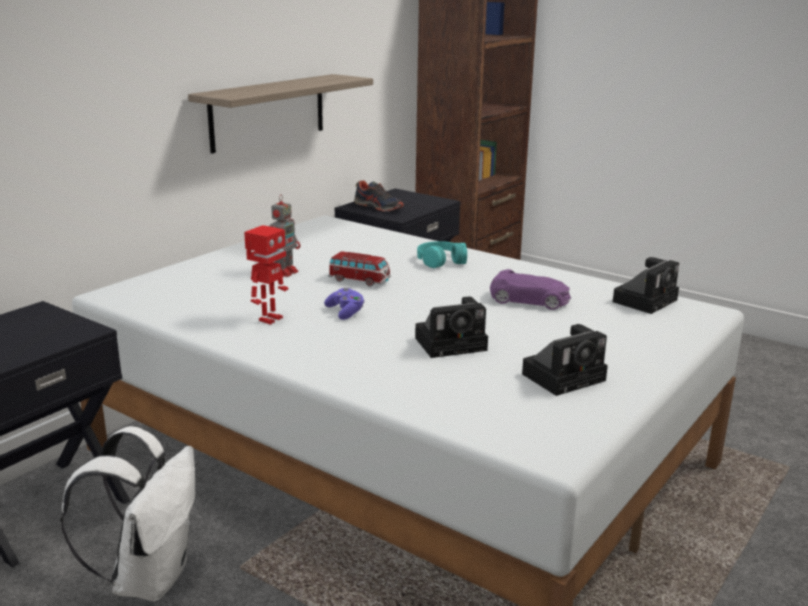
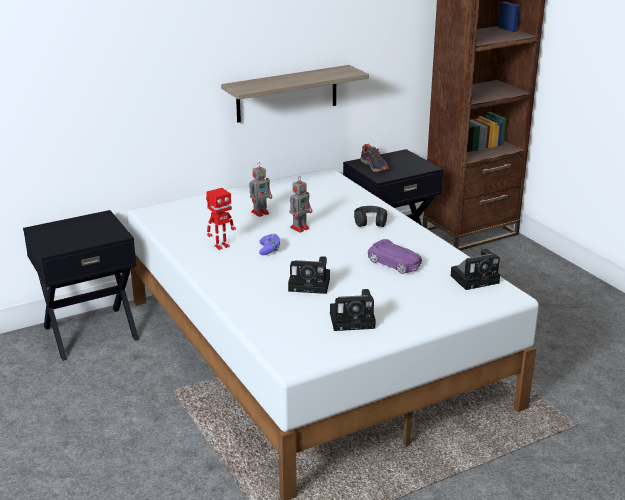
camera: 25 degrees right, 5 degrees up
white backpack [61,426,196,601] -> none
toy car [328,251,391,287] -> toy robot [290,176,312,233]
turquoise headphones [417,241,467,268] -> black headphones [354,206,387,227]

